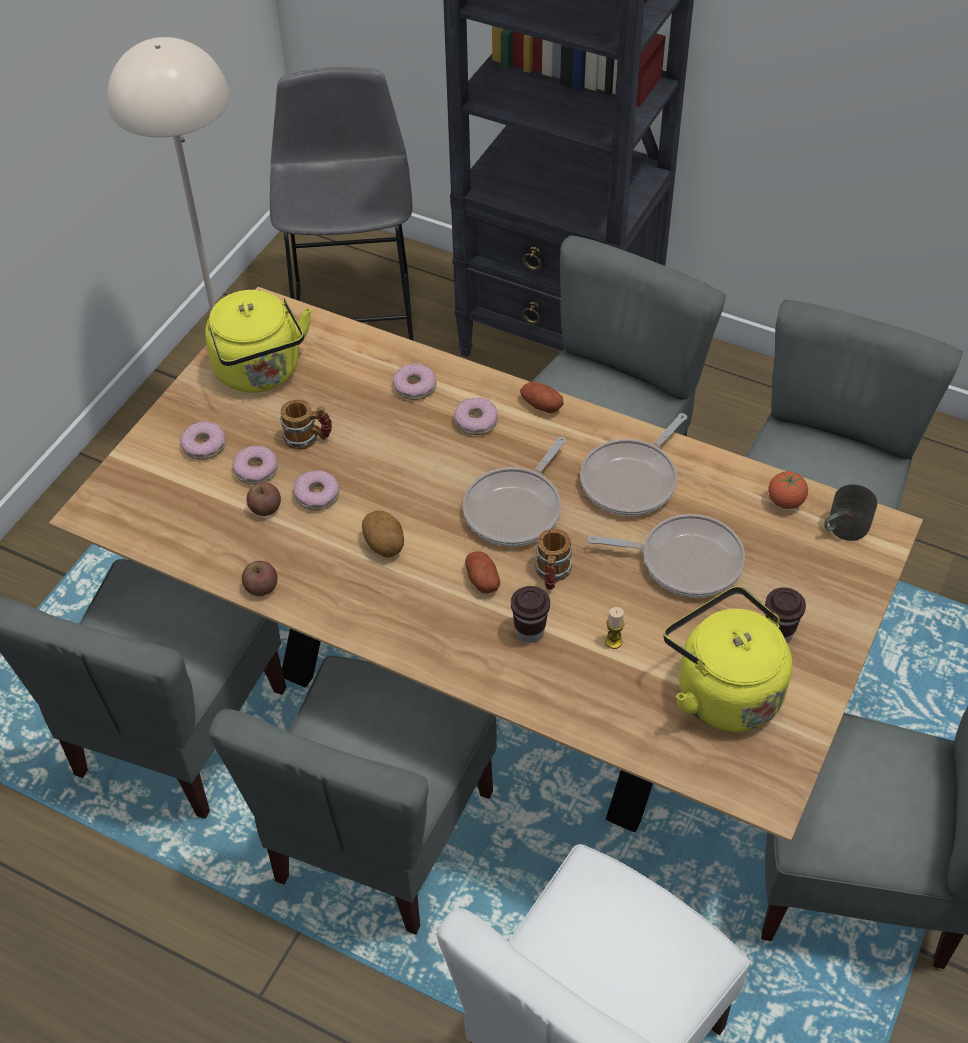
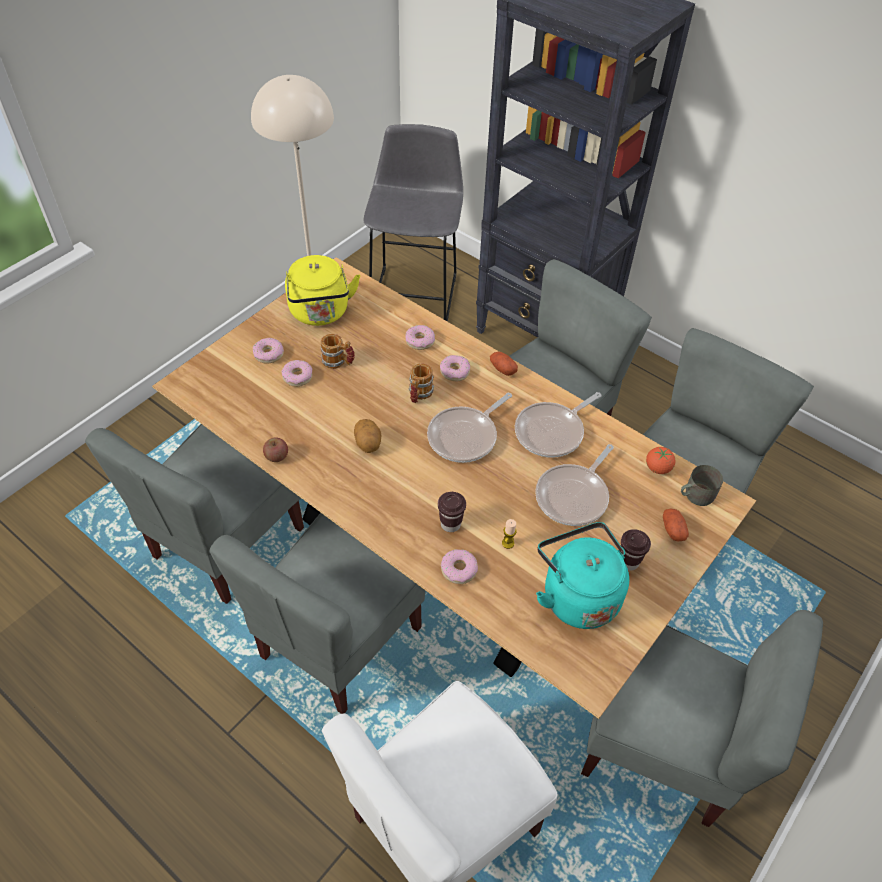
camera: 10 degrees right, 0 degrees up
apple [247,482,281,516] -> none
donut [293,470,340,511] -> donut moved to [441,549,478,584]
potato [465,551,500,594] -> potato moved to [663,508,689,542]
mug [535,529,572,590] -> mug moved to [409,363,434,403]
frying pan [588,514,745,597] -> frying pan turned 105 degrees clockwise [535,444,614,526]
yellow kettle [664,586,792,732] -> turquoise kettle [536,522,629,629]

